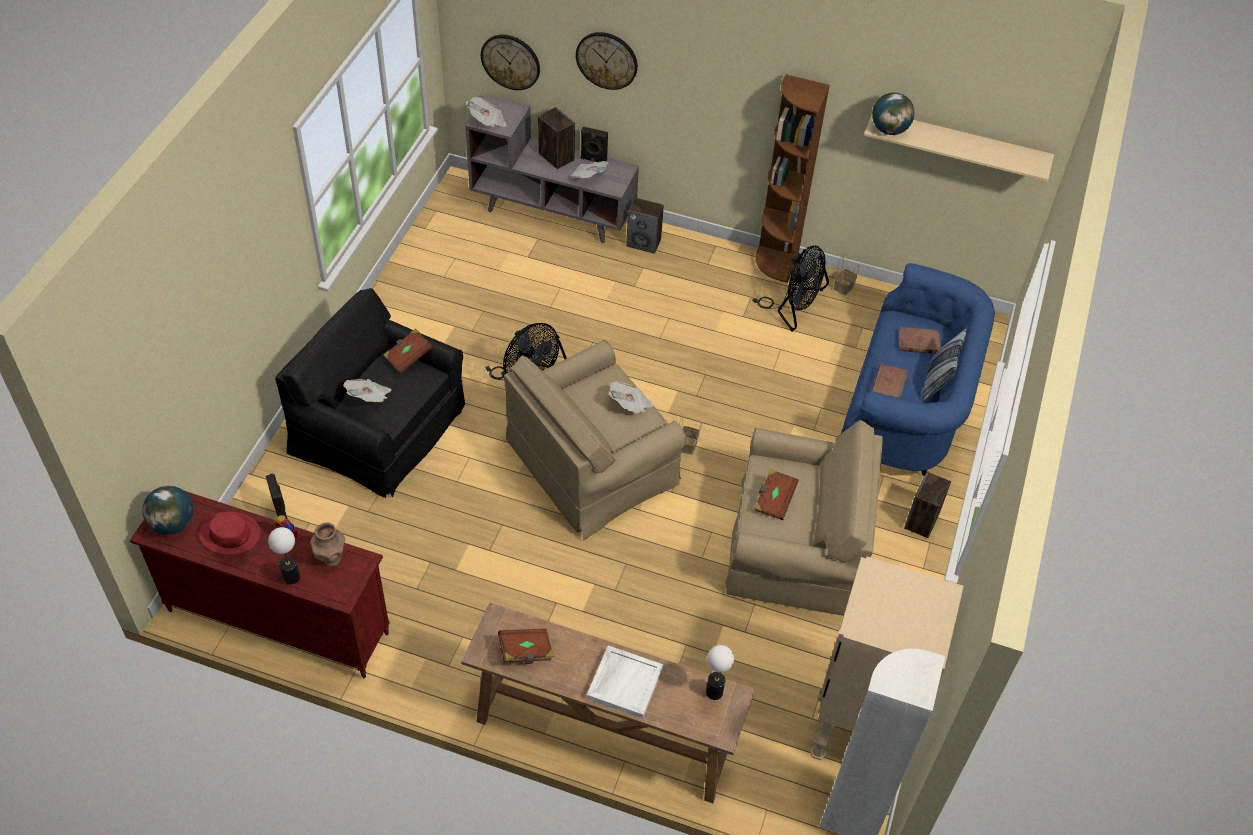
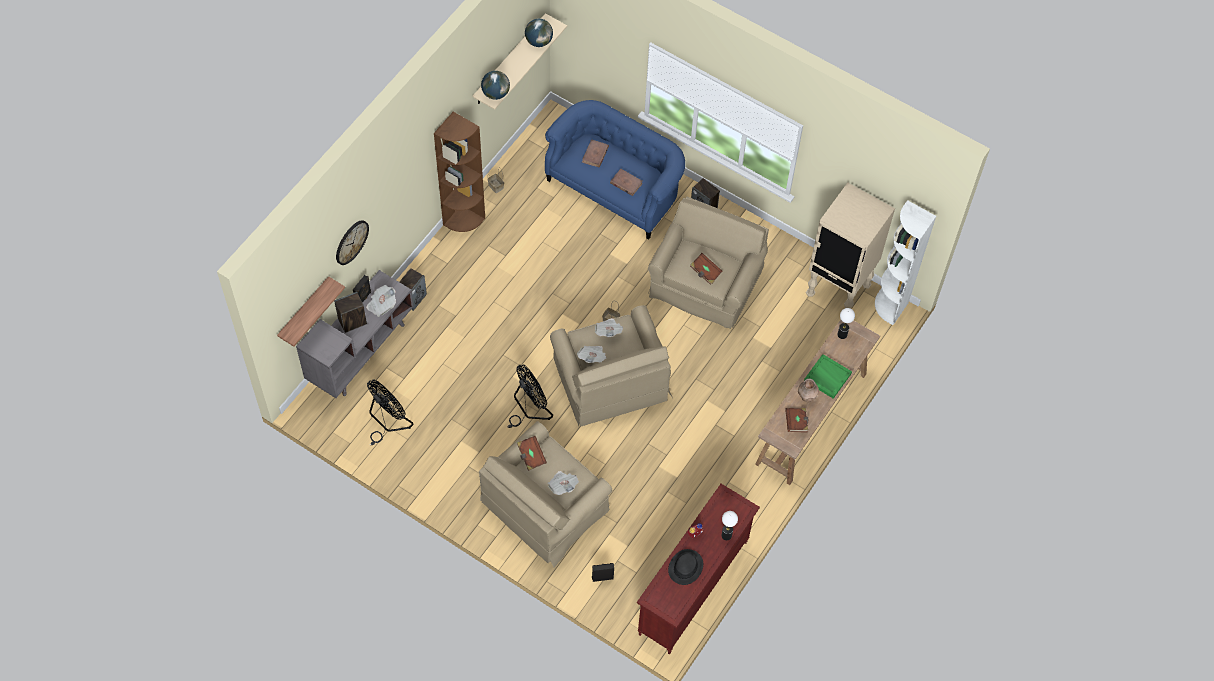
camera: 75 degrees left, 10 degrees up
globe [142,486,194,535] -> globe moved to [525,19,553,47]
red hat [199,512,260,555] -> black hat [668,549,703,585]
black armchair [275,288,465,498] -> beige armchair [479,421,612,568]
brown vase [310,522,345,567] -> brown vase moved to [798,379,819,403]
newspaper [466,97,507,127] -> newspaper moved to [577,346,607,363]
wall clock [481,34,540,90] -> shelf [277,276,345,347]
white tray [587,646,663,719] -> green tray [804,354,852,399]
black fan [752,245,829,332] -> black fan moved to [367,380,413,445]
pillow [922,328,967,401] -> none

